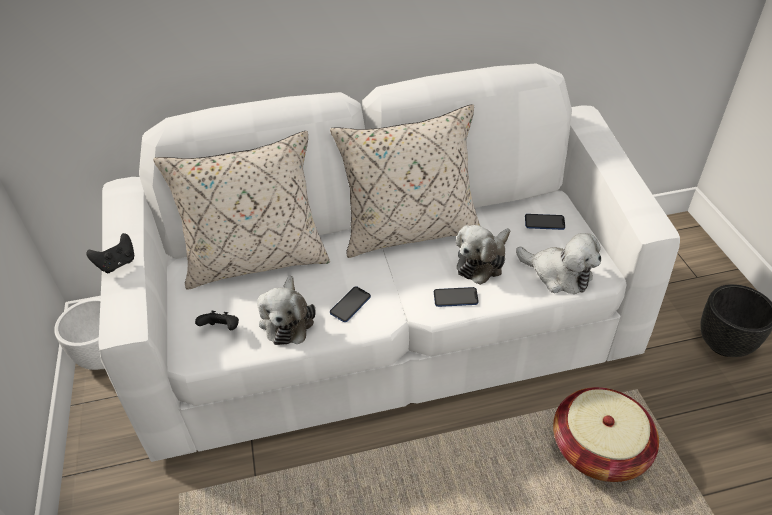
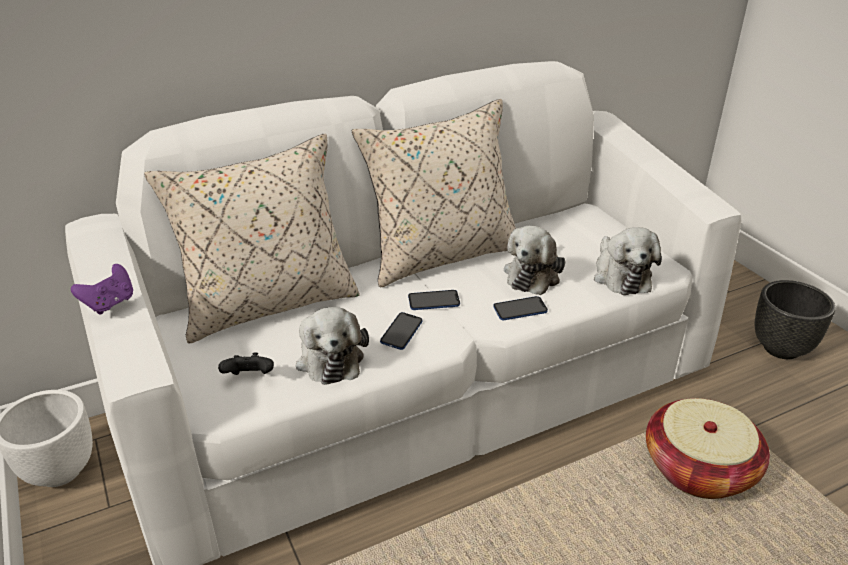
camera: 15 degrees left, 10 degrees down
black game controller [86,233,134,273] -> purple game controller [71,264,133,315]
plush toy [516,233,601,294] -> plush toy turned 60 degrees clockwise [594,227,662,295]
phone [525,214,565,230] -> phone moved to [408,290,460,310]

